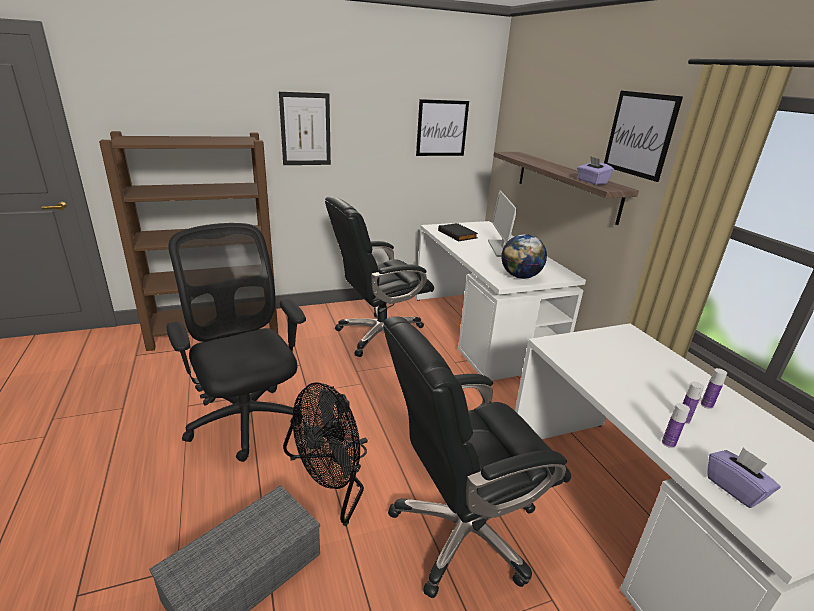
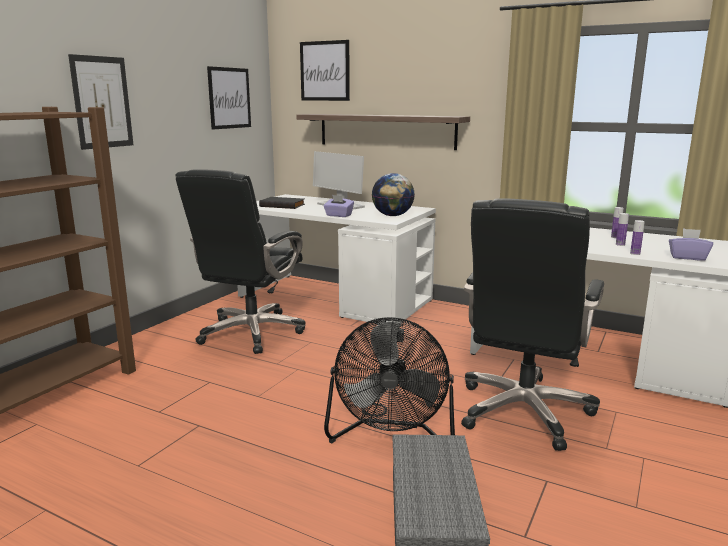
camera: 40 degrees left, 10 degrees down
black office chair [167,223,306,462] -> none
purple tissue box [577,156,614,185] -> purple tissue box moved to [323,195,354,217]
picture [604,91,683,182] -> picture moved to [300,40,350,101]

